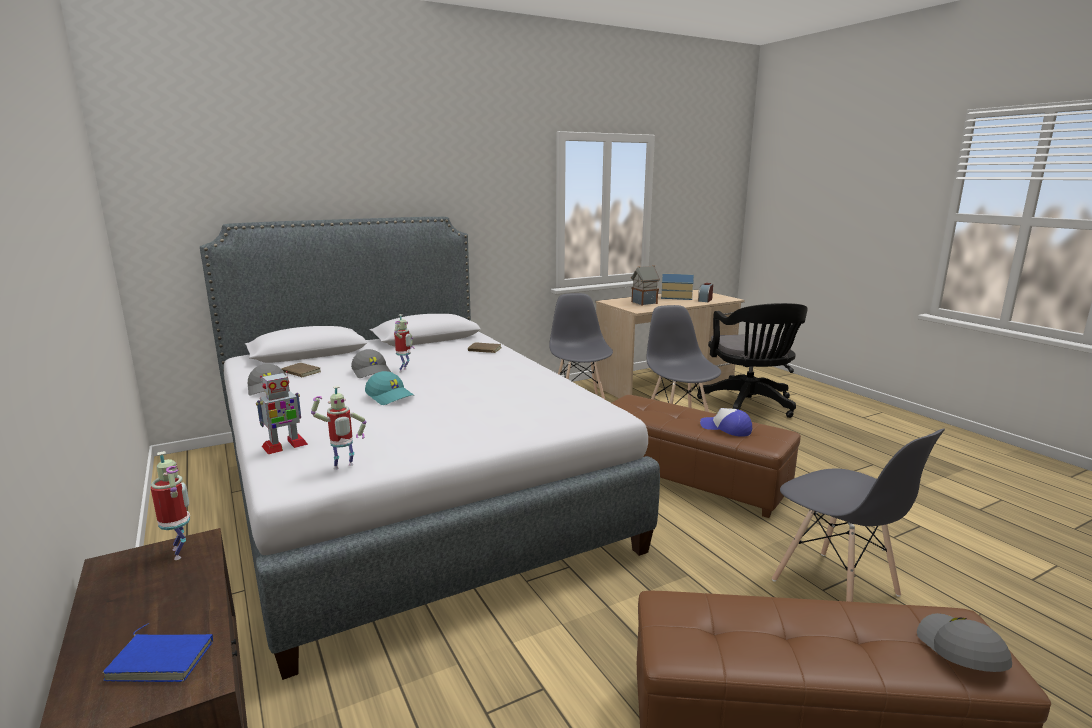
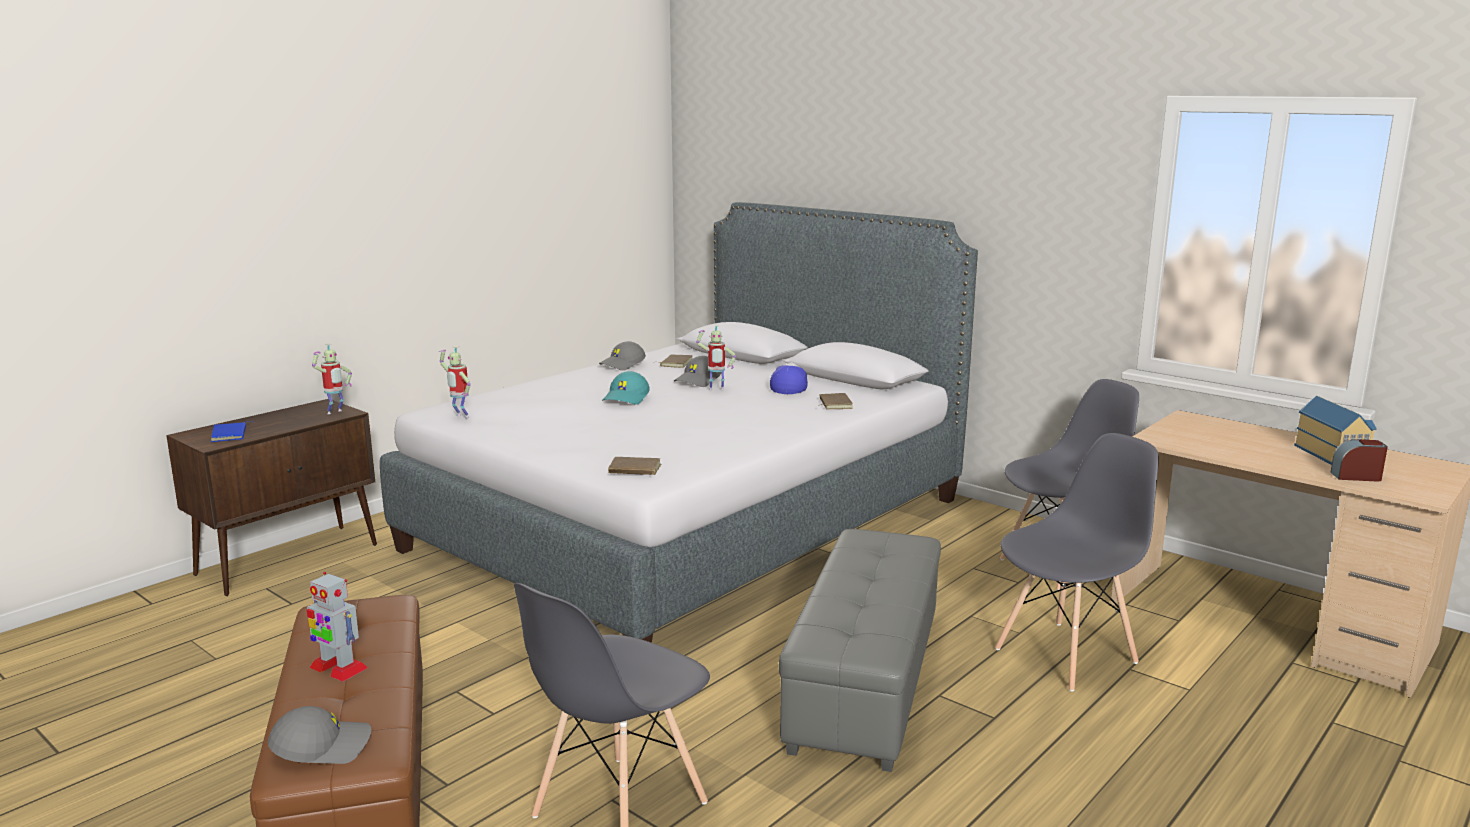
camera: 70 degrees right, 0 degrees up
toy robot [256,371,308,454] -> toy robot moved to [307,572,368,682]
brown ottoman [612,395,801,518] -> grey ottoman [779,529,941,772]
toy house [631,265,660,305] -> none
black office chair [697,303,808,418] -> none
cap [700,408,752,437] -> cap moved to [770,362,808,394]
none -> brown book [608,457,661,475]

